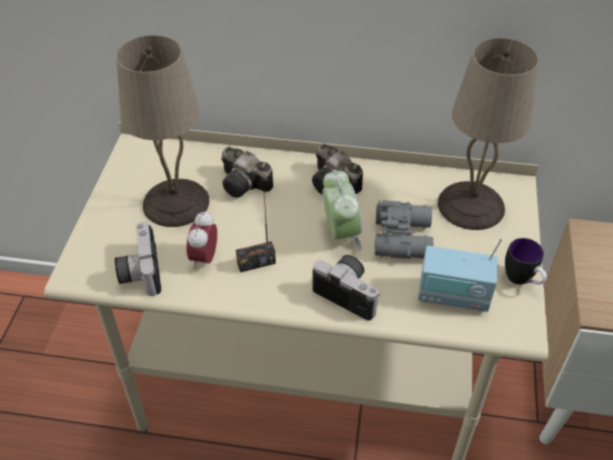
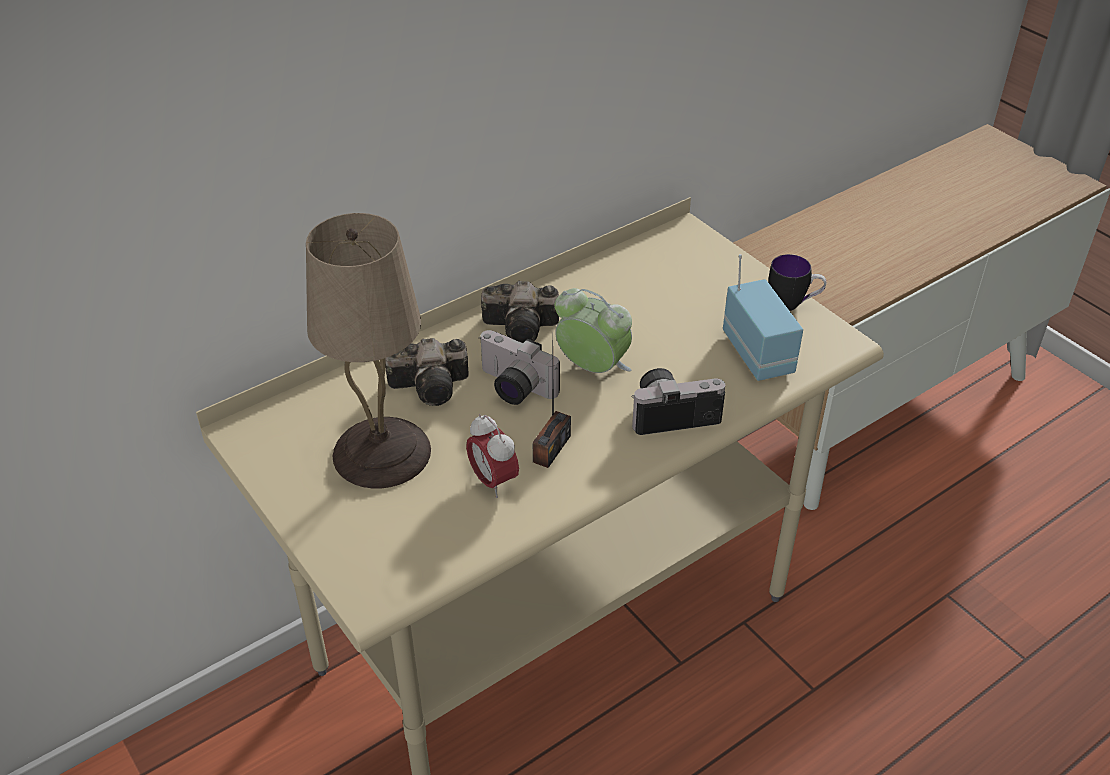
camera: 45 degrees left, 5 degrees down
camera [115,222,161,296] -> camera moved to [479,330,560,405]
grey binoculars [375,200,433,259] -> none
radio [418,238,503,312] -> radio turned 75 degrees counterclockwise [723,254,803,381]
beige table lamp [438,38,539,230] -> none

